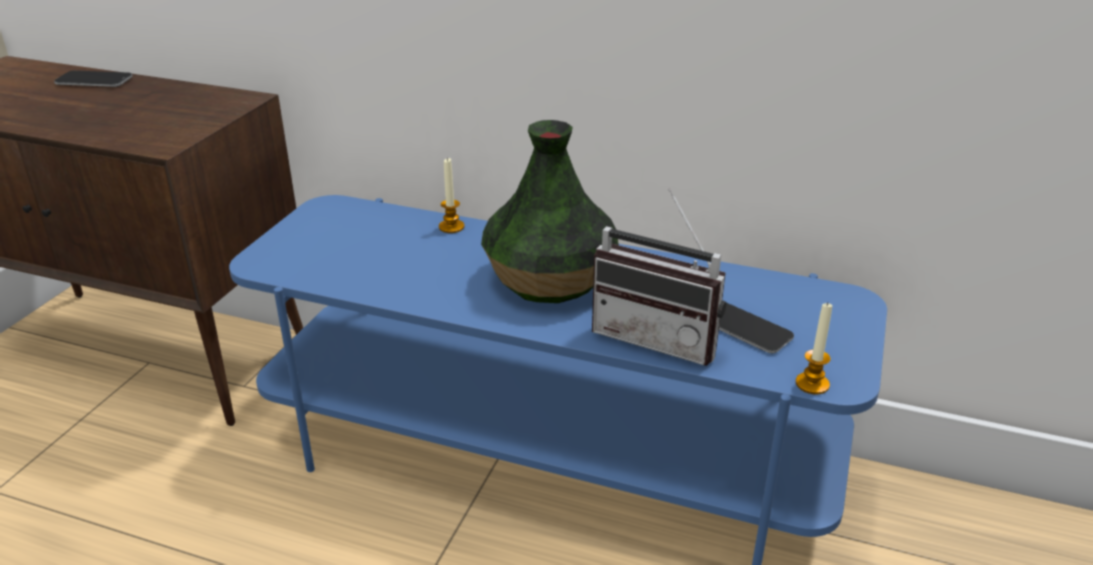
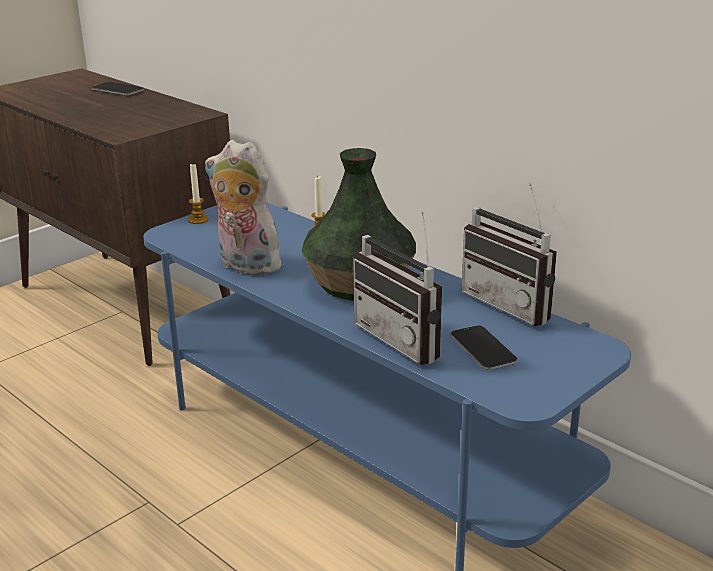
camera: 25 degrees right, 5 degrees down
candle [796,302,833,394] -> candle moved to [188,164,209,224]
none -> plush toy [205,140,284,275]
none -> radio [462,183,557,326]

